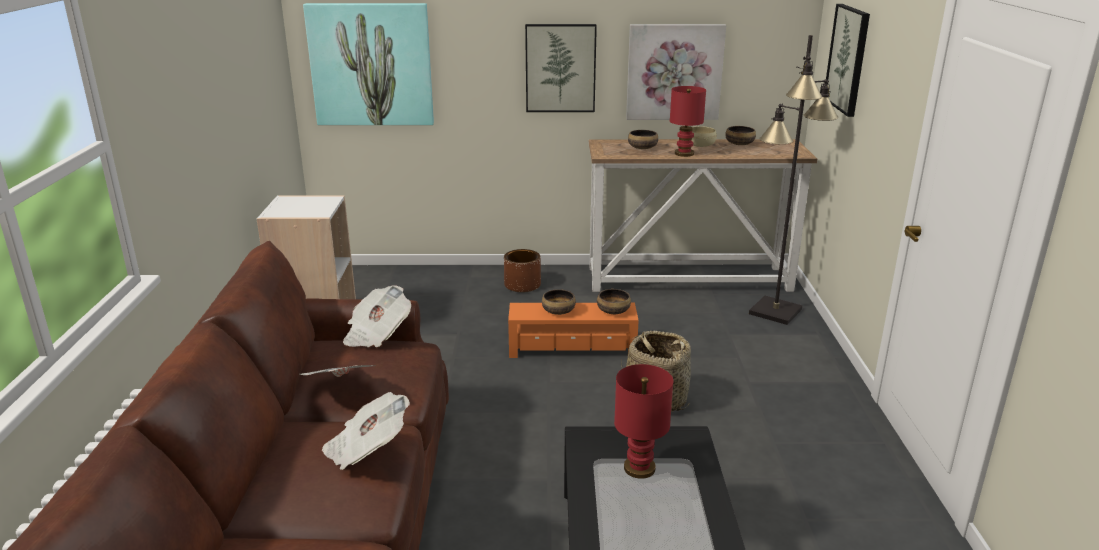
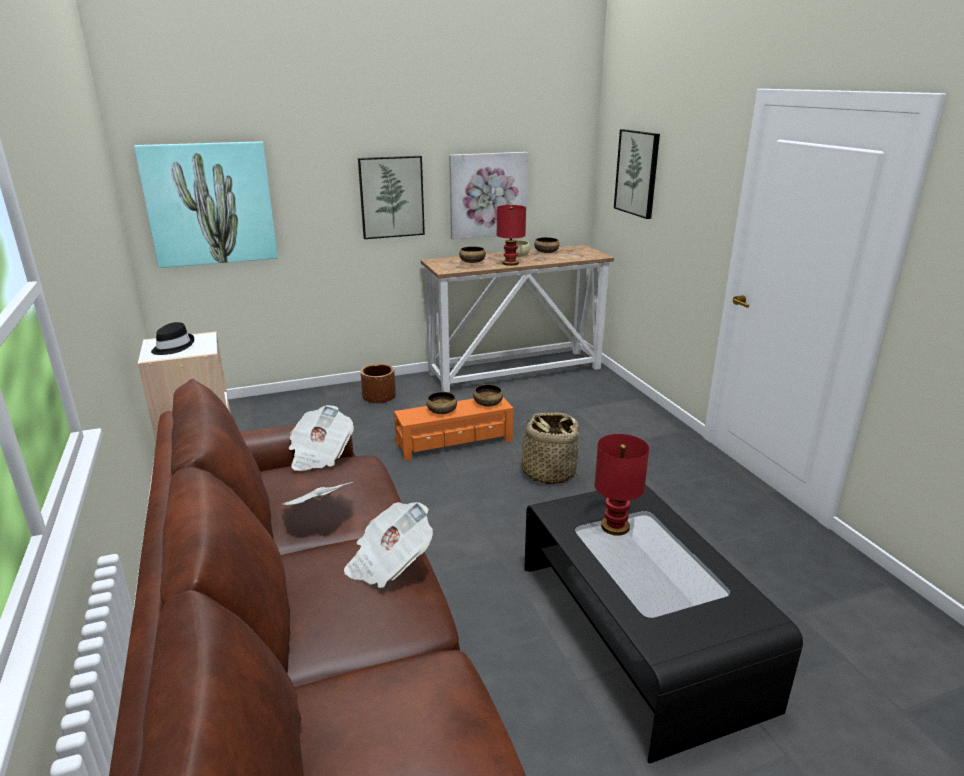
camera: 20 degrees left, 0 degrees up
black floor lamp [749,35,839,325] -> none
none -> black hat [151,322,194,355]

